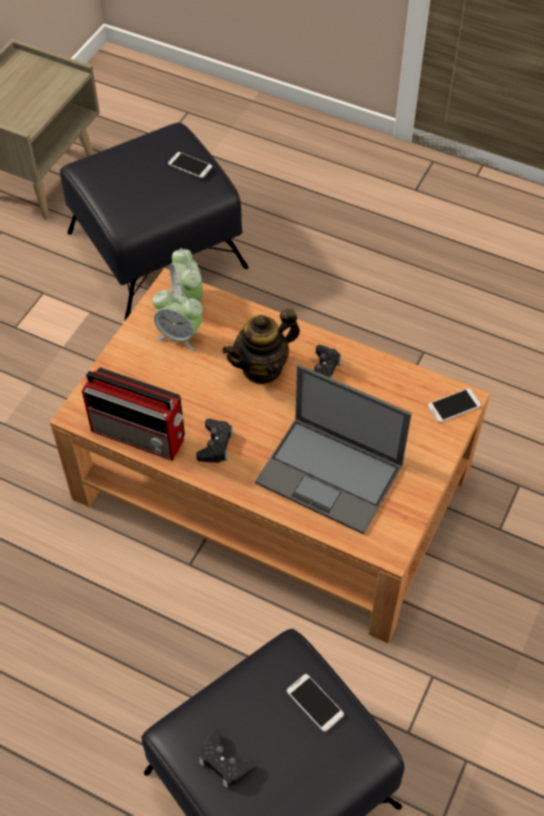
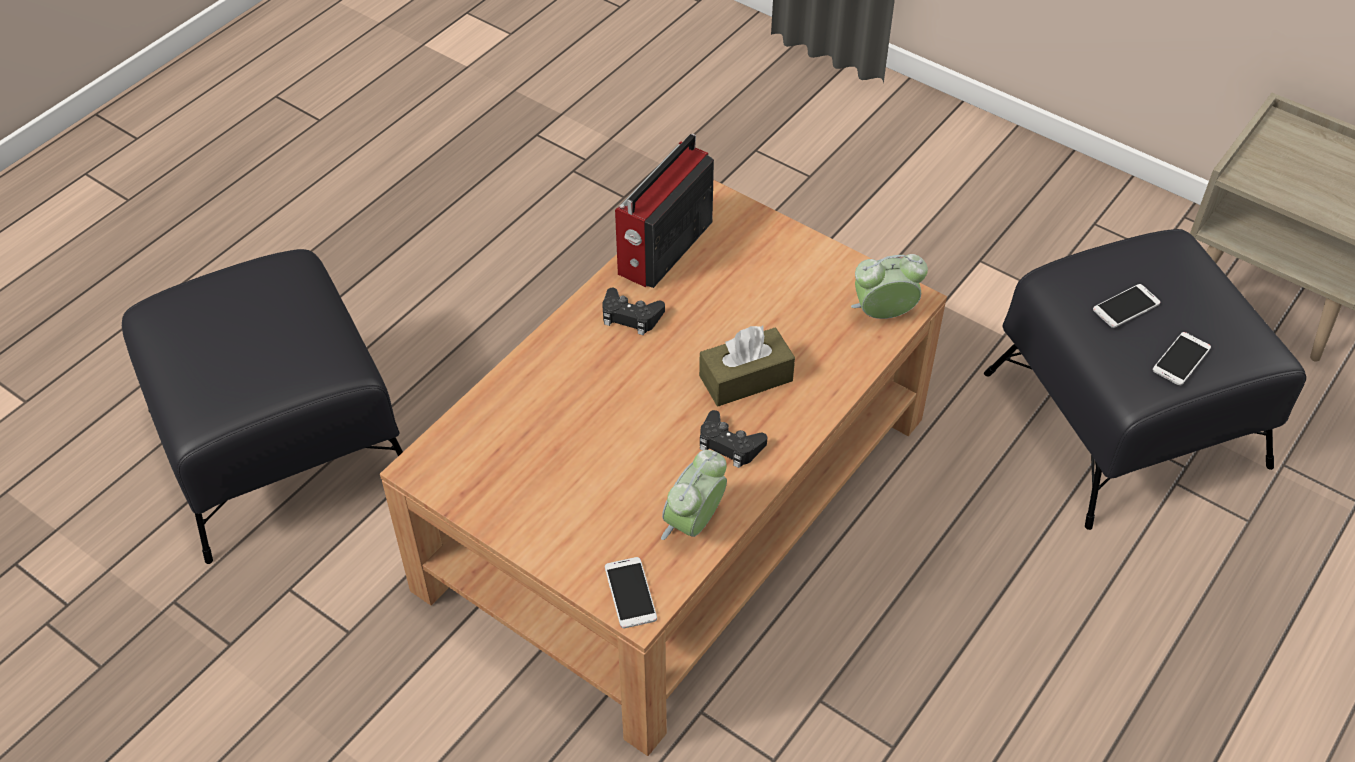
camera: 100 degrees right, 5 degrees down
alarm clock [152,290,203,350] -> alarm clock moved to [661,450,727,540]
black game controller [199,730,255,788] -> none
teapot [222,309,300,385] -> brown tissue box [699,326,795,406]
laptop [255,365,412,534] -> none
phone [287,674,344,732] -> phone moved to [1093,284,1160,328]

